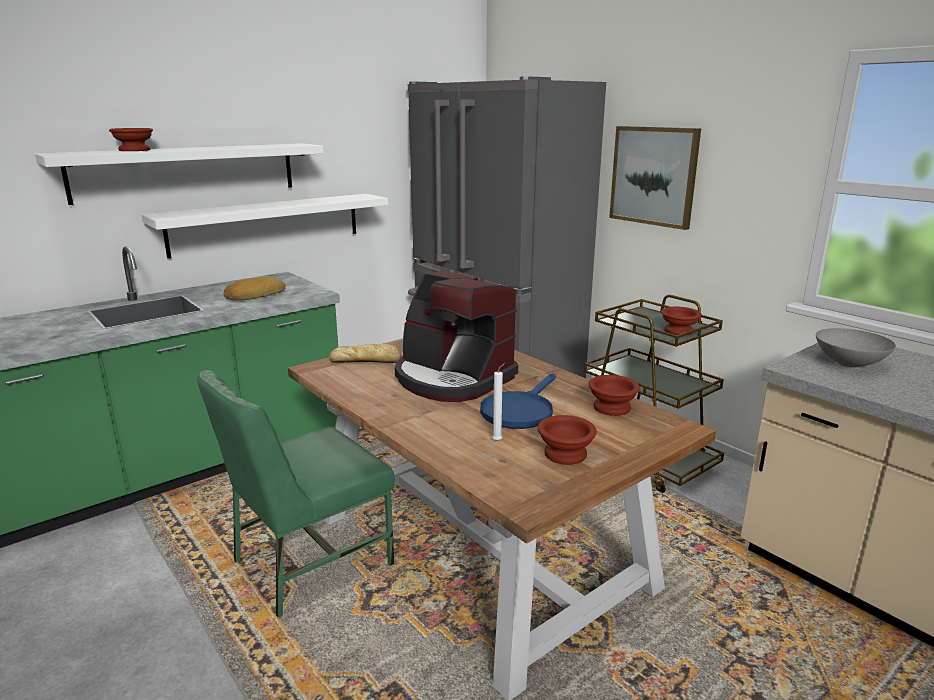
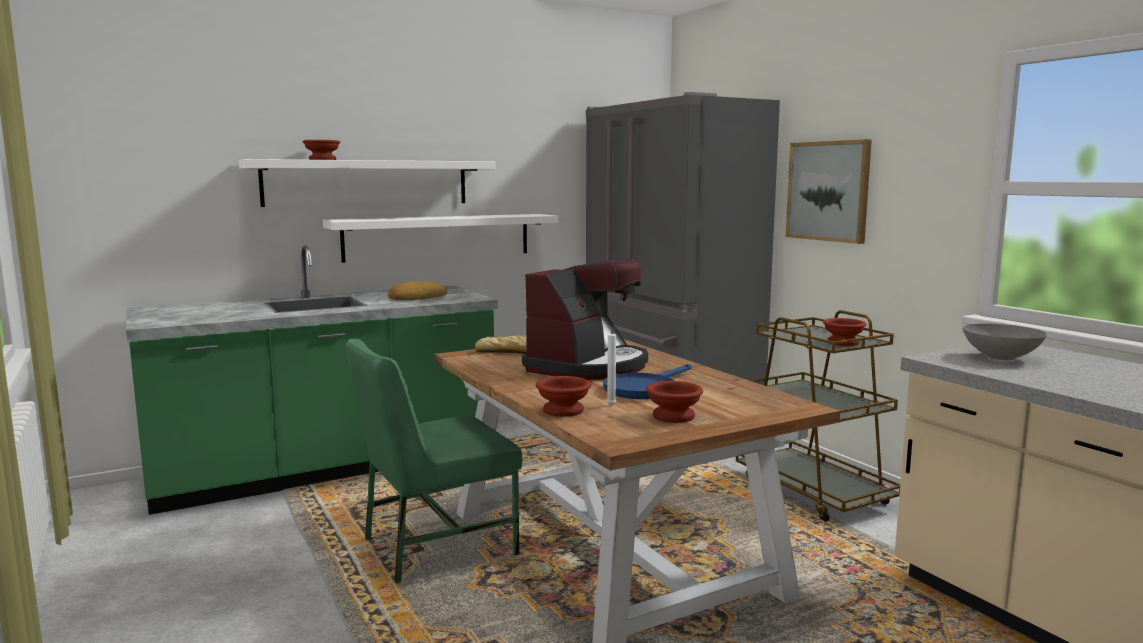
camera: 10 degrees right, 10 degrees down
coffee machine [395,271,518,402] -> coffee machine turned 105 degrees counterclockwise [522,259,648,380]
brown bowl [588,375,640,416] -> brown bowl moved to [536,376,591,417]

